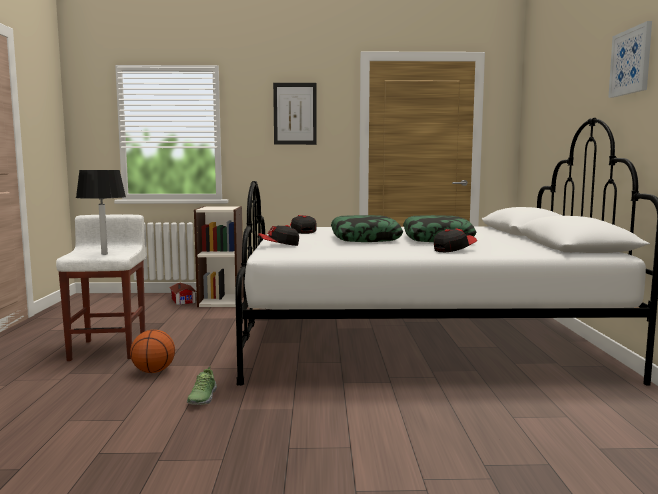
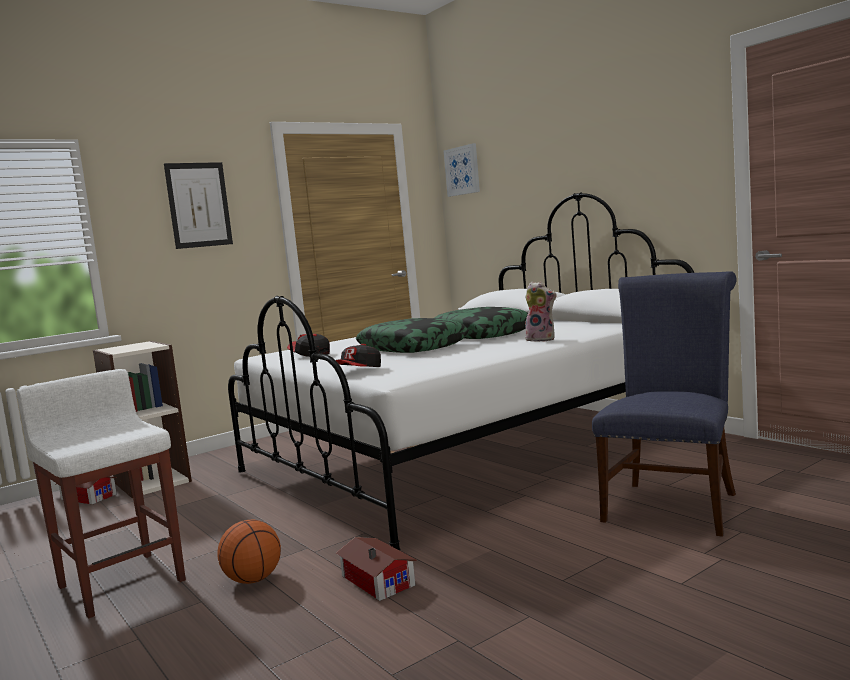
camera: 35 degrees left, 0 degrees up
black table lamp [76,170,126,255] -> none
shoe [187,367,217,405] -> toy house [336,537,417,601]
cap [434,228,477,252] -> plush toy [525,281,557,342]
picture [608,21,652,98] -> picture moved to [444,143,480,197]
none -> blue chair [592,271,737,537]

